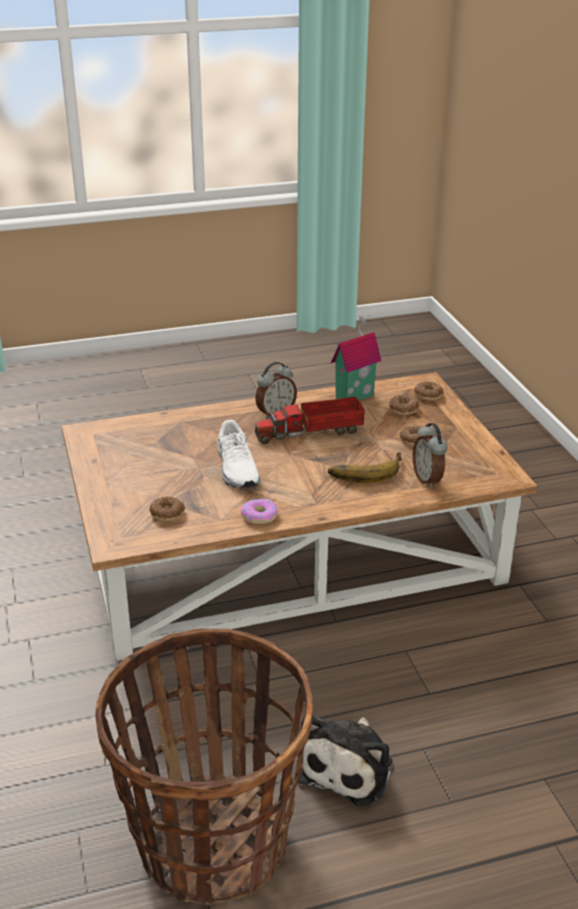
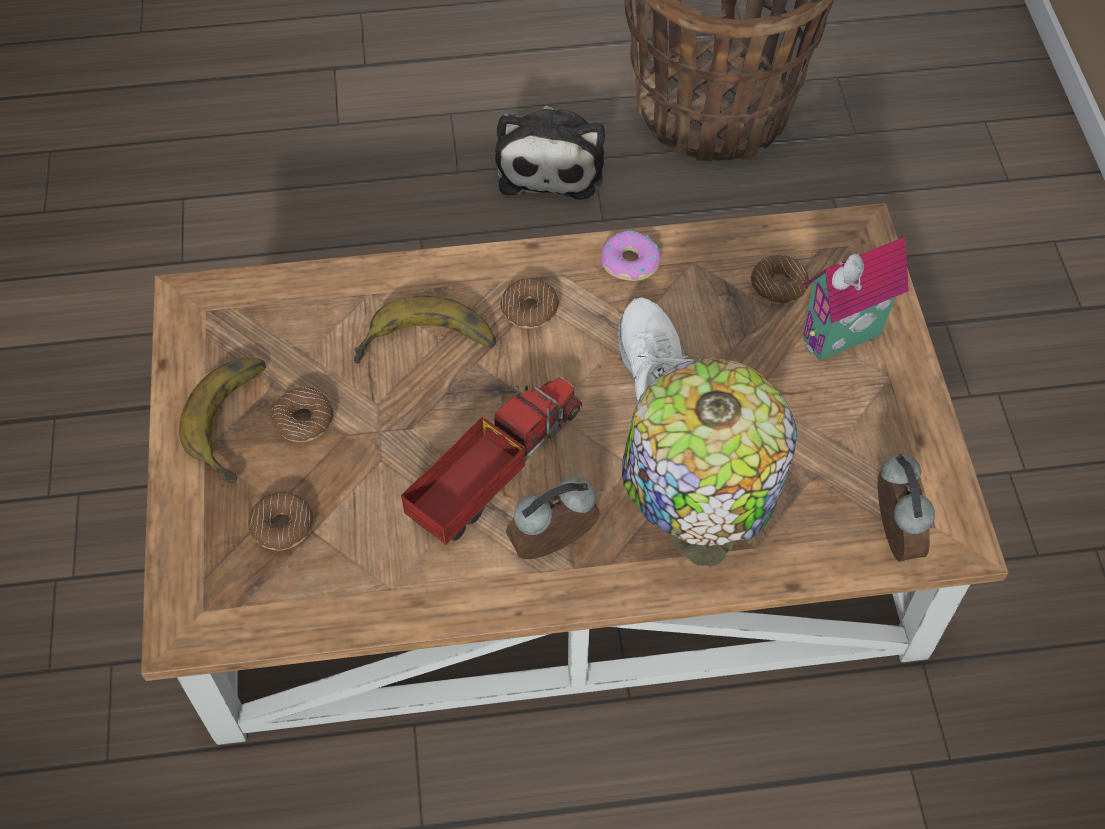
camera: 170 degrees left, 25 degrees up
toy truck [255,396,365,444] -> toy truck turned 45 degrees counterclockwise [401,377,582,545]
plush toy [298,715,392,806] -> plush toy turned 150 degrees clockwise [495,106,605,200]
toy house [331,313,381,400] -> toy house moved to [803,237,909,361]
alarm clock [413,423,448,488] -> alarm clock moved to [878,454,935,562]
donut [414,381,443,401] -> donut moved to [500,278,559,329]
none -> banana [179,358,266,483]
none -> table lamp [622,358,797,567]

